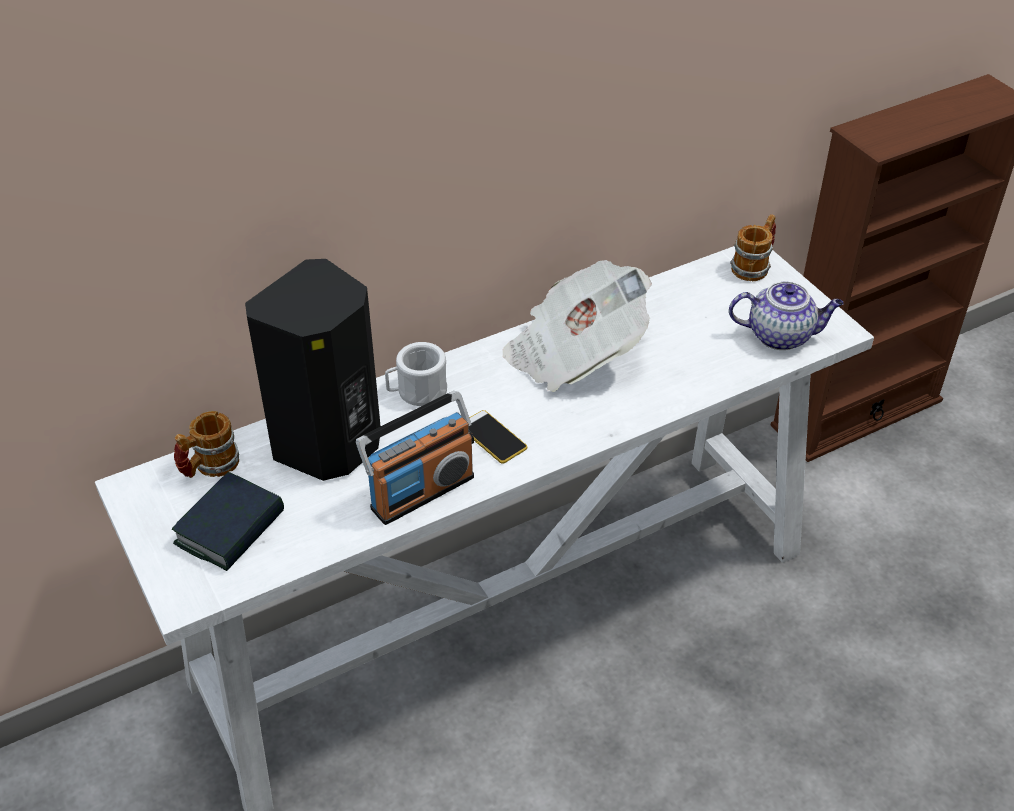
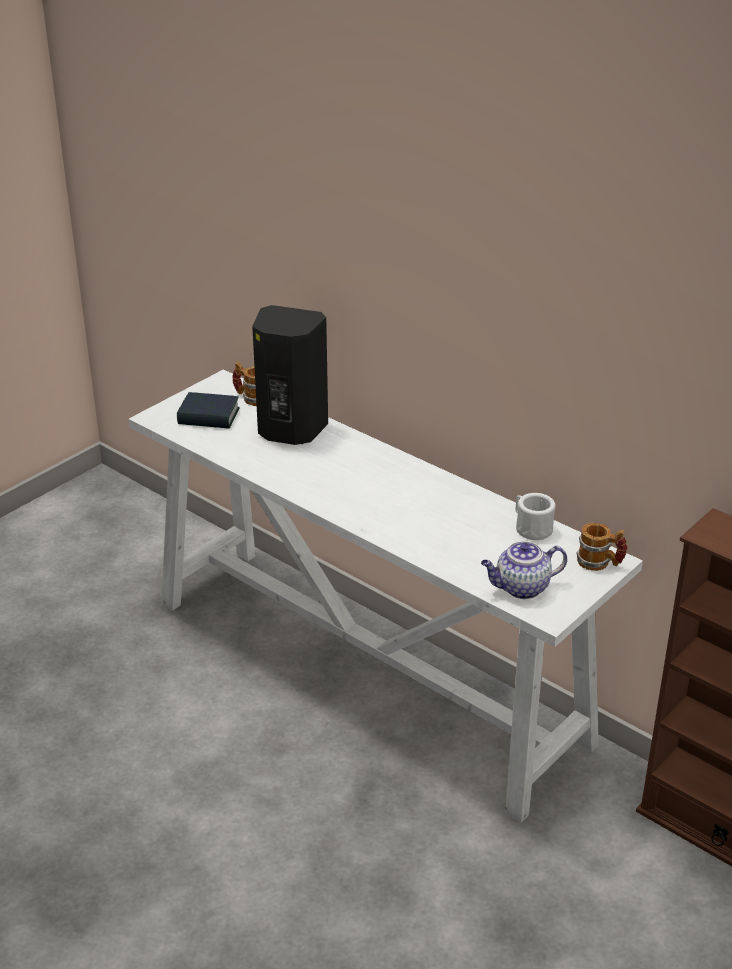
camera: 70 degrees right, 10 degrees down
radio [356,391,474,525] -> none
white mug [385,342,447,406] -> white mug moved to [515,493,555,540]
phone [469,410,527,464] -> none
newspaper [503,260,652,392] -> none
teapot [729,282,844,350] -> teapot turned 90 degrees clockwise [481,541,567,599]

